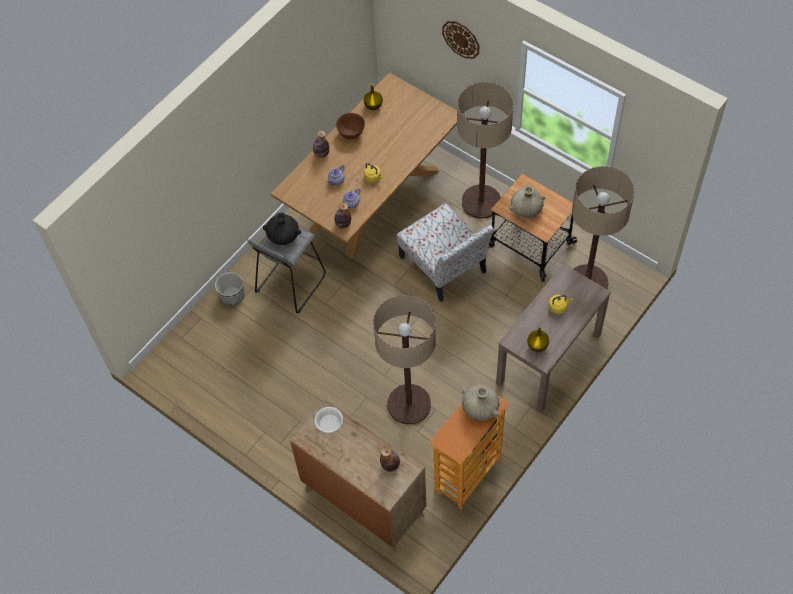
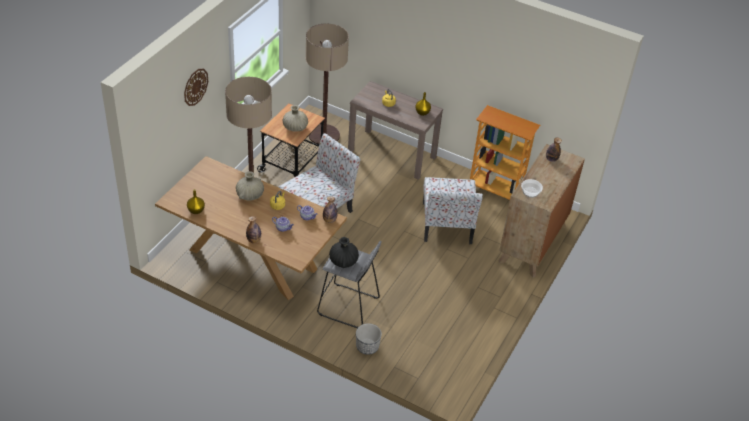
camera: 105 degrees left, 15 degrees down
brown bowl [336,113,365,140] -> none
floor lamp [373,295,436,425] -> chair [423,177,483,244]
beige vase [462,385,499,421] -> beige vase moved to [236,171,264,201]

